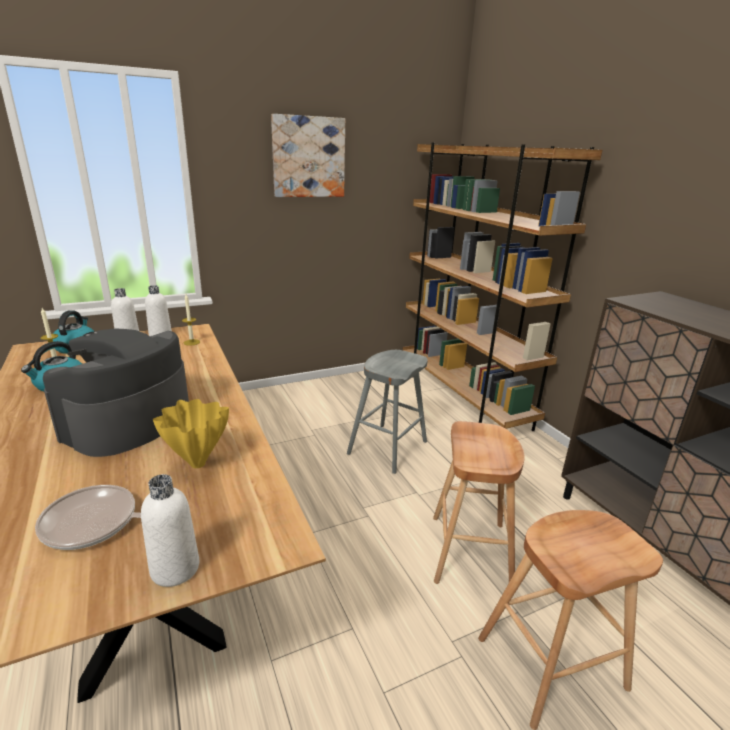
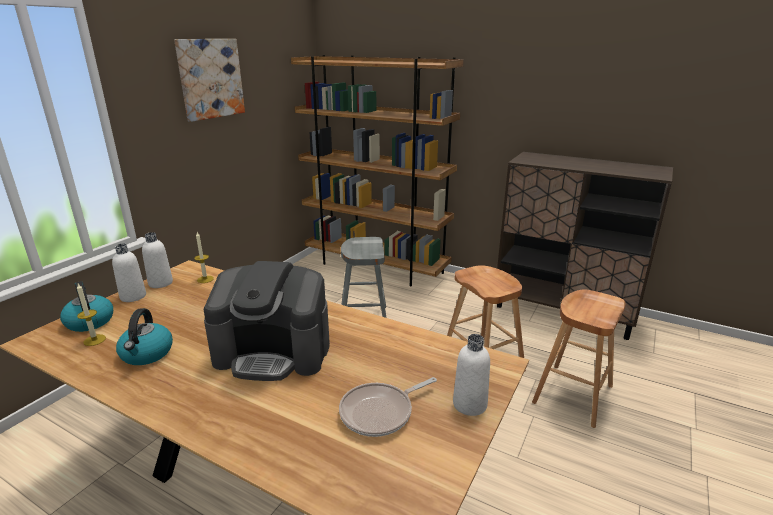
camera: 35 degrees left, 0 degrees up
coffee machine [43,329,189,457] -> coffee machine turned 75 degrees counterclockwise [203,261,330,381]
yellow vase [153,399,229,468] -> none

